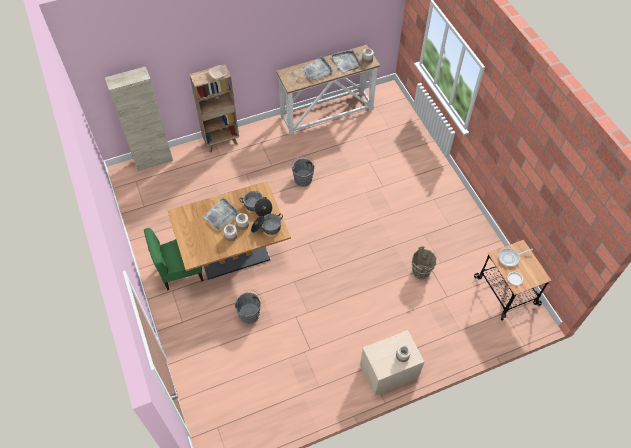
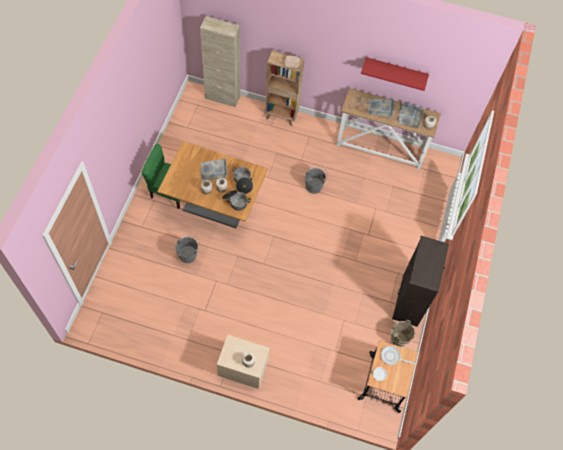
camera: 35 degrees right, 5 degrees up
brown bucket [411,246,437,279] -> brown bucket moved to [391,320,415,347]
none -> red shelf [361,57,429,91]
none -> black dresser [392,236,449,327]

